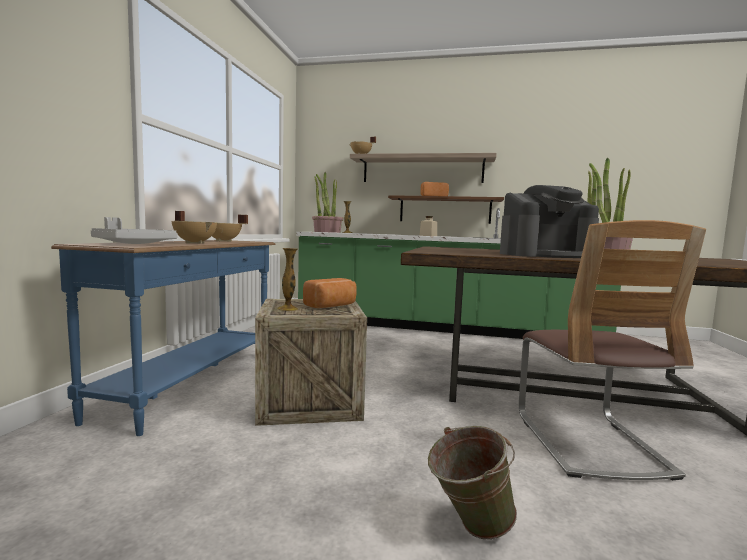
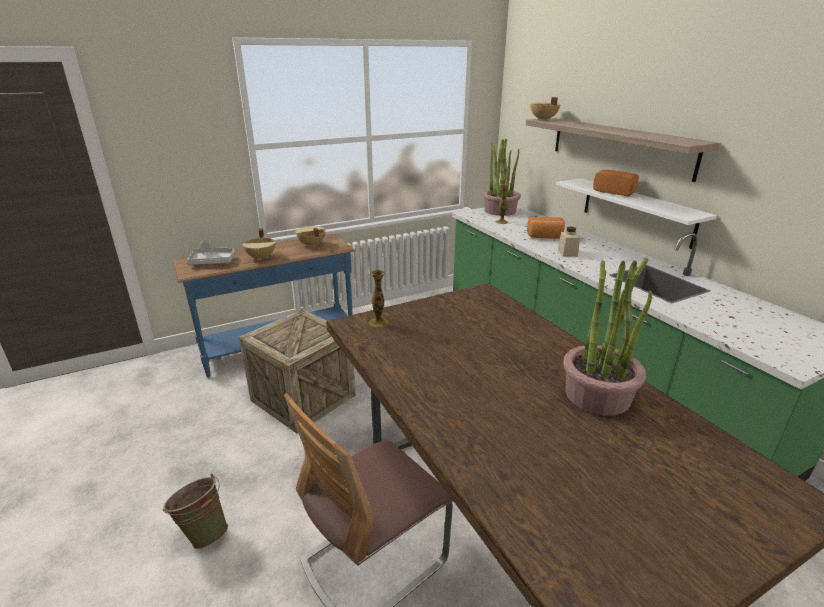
camera: 50 degrees right, 20 degrees up
vase [277,248,298,311] -> vase moved to [369,270,388,328]
bread [303,278,357,308] -> bread moved to [527,217,565,239]
brown shelf [388,195,504,224] -> white shelf [556,178,717,249]
coffee machine [500,185,599,258] -> none

